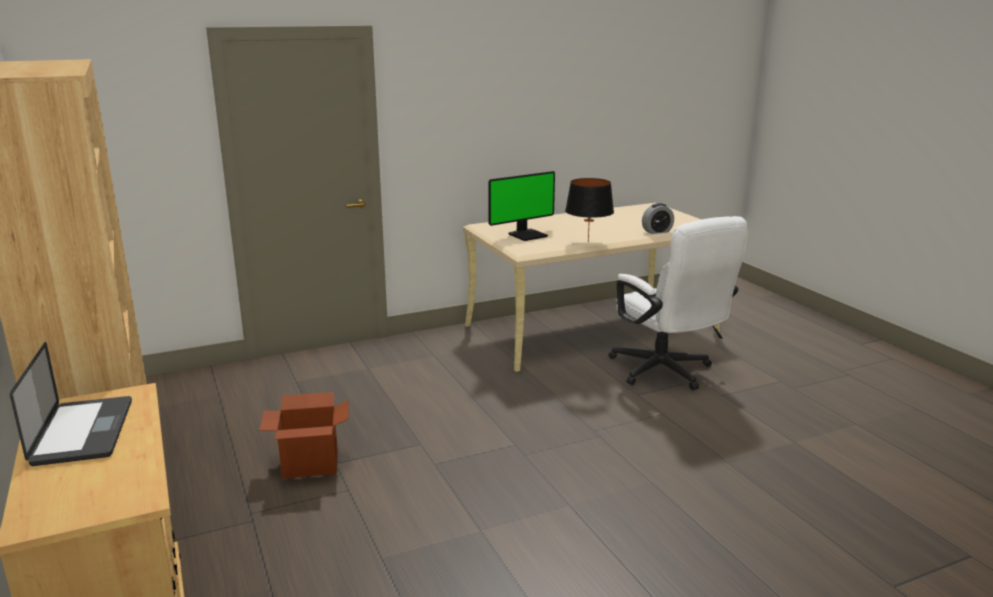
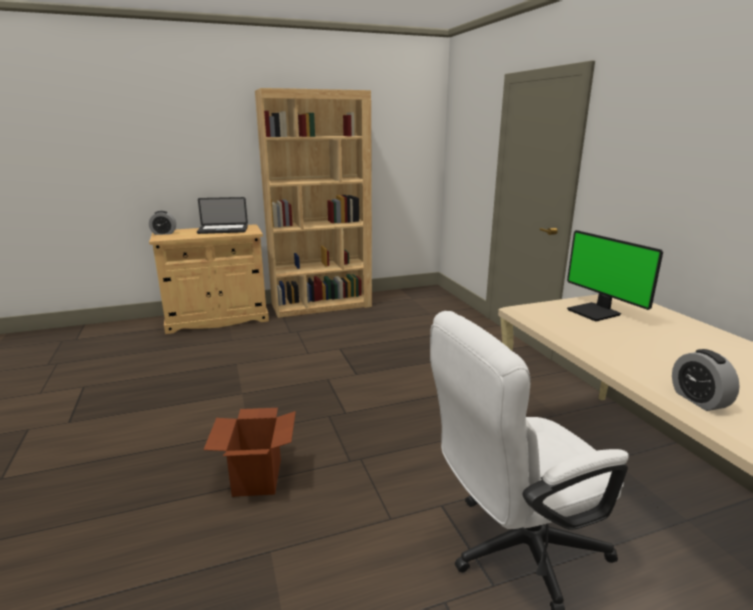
camera: 95 degrees right, 0 degrees up
cardboard box [260,392,349,479] -> cardboard box moved to [203,408,296,497]
black table lamp [565,178,614,242] -> none
none -> alarm clock [149,211,176,235]

